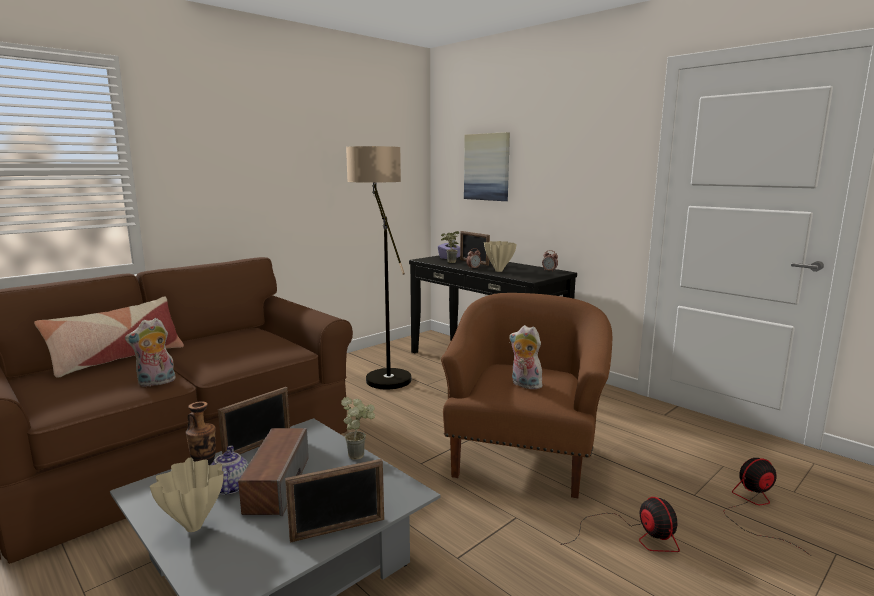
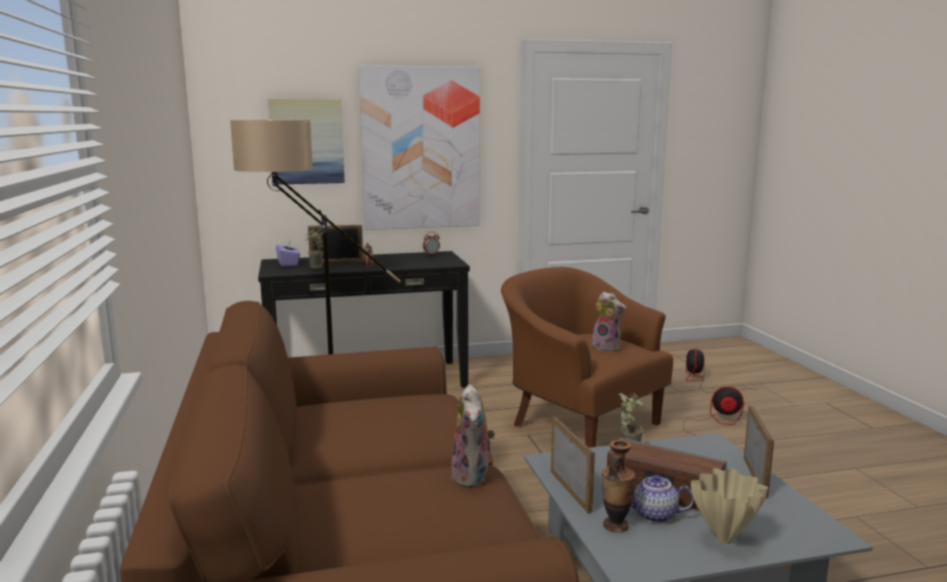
camera: 60 degrees left, 0 degrees up
pillow [34,297,184,378] -> none
beige vase [484,241,517,272] -> none
plush toy [509,325,542,389] -> plush toy turned 120 degrees counterclockwise [592,291,626,352]
none -> picture [359,65,480,230]

